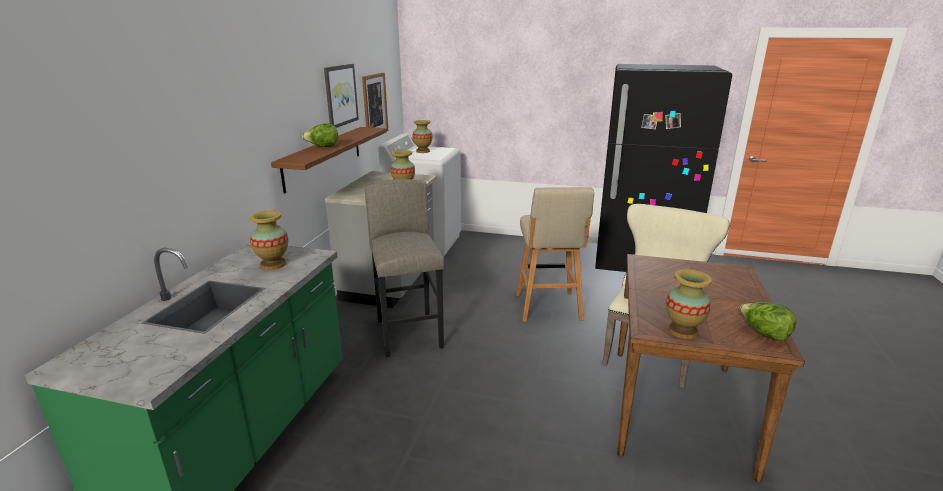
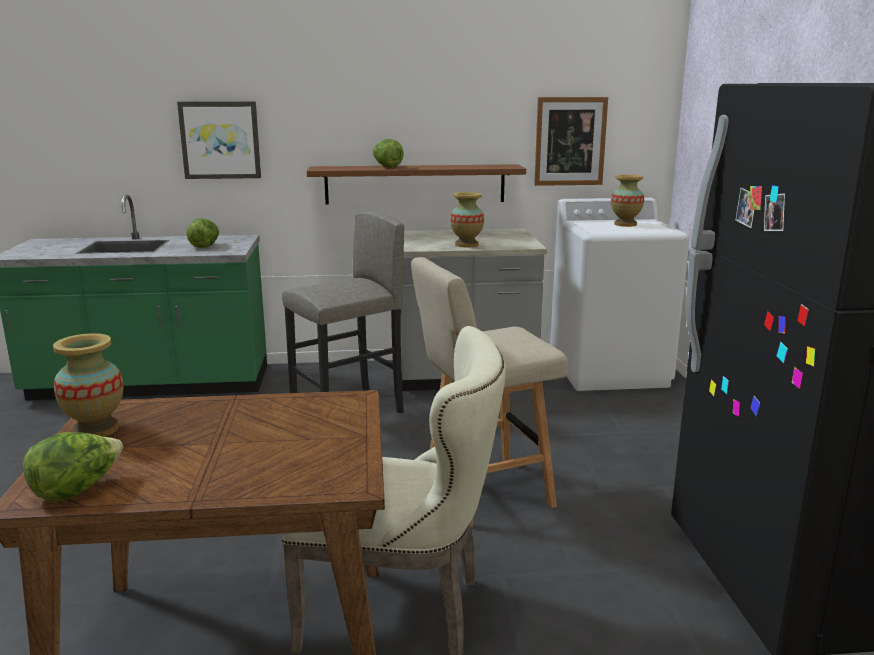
camera: 70 degrees right, 5 degrees down
vase [249,210,288,270] -> lettuce [186,218,219,248]
picture [324,64,359,128] -> picture moved to [177,101,261,179]

